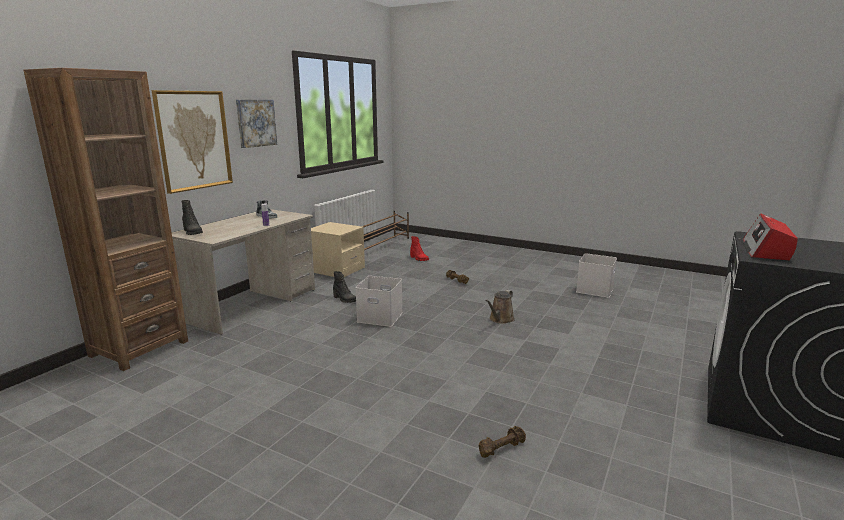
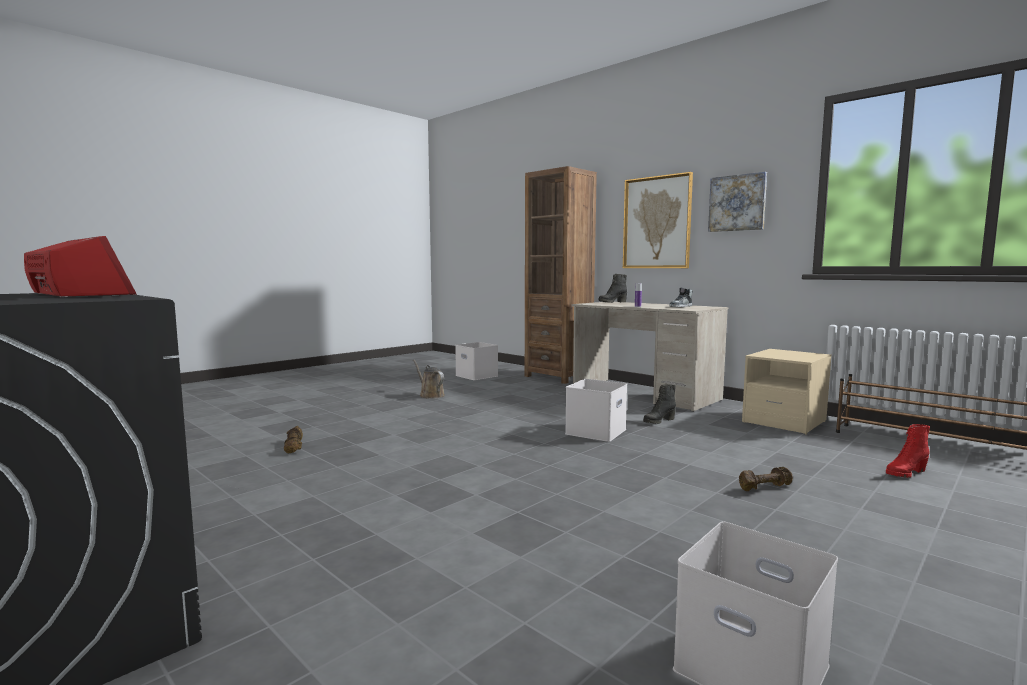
camera: 105 degrees right, 10 degrees down
brown watering can [485,290,515,324] -> brown watering can moved to [413,359,445,399]
none -> white storage box [455,342,498,380]

